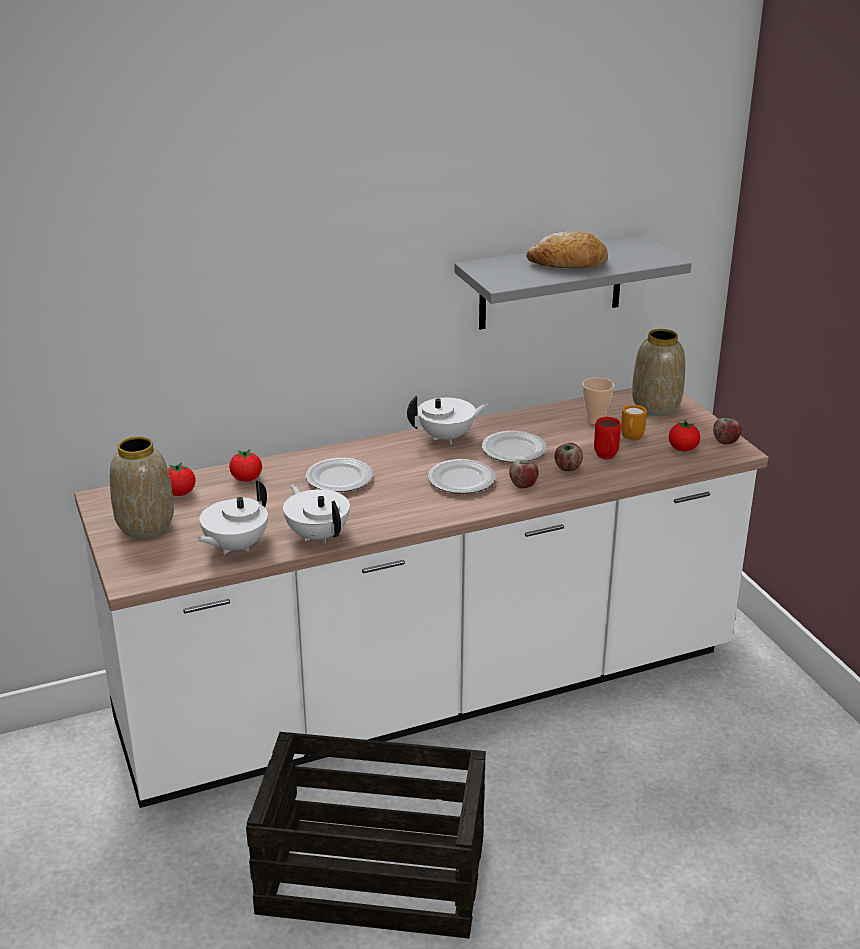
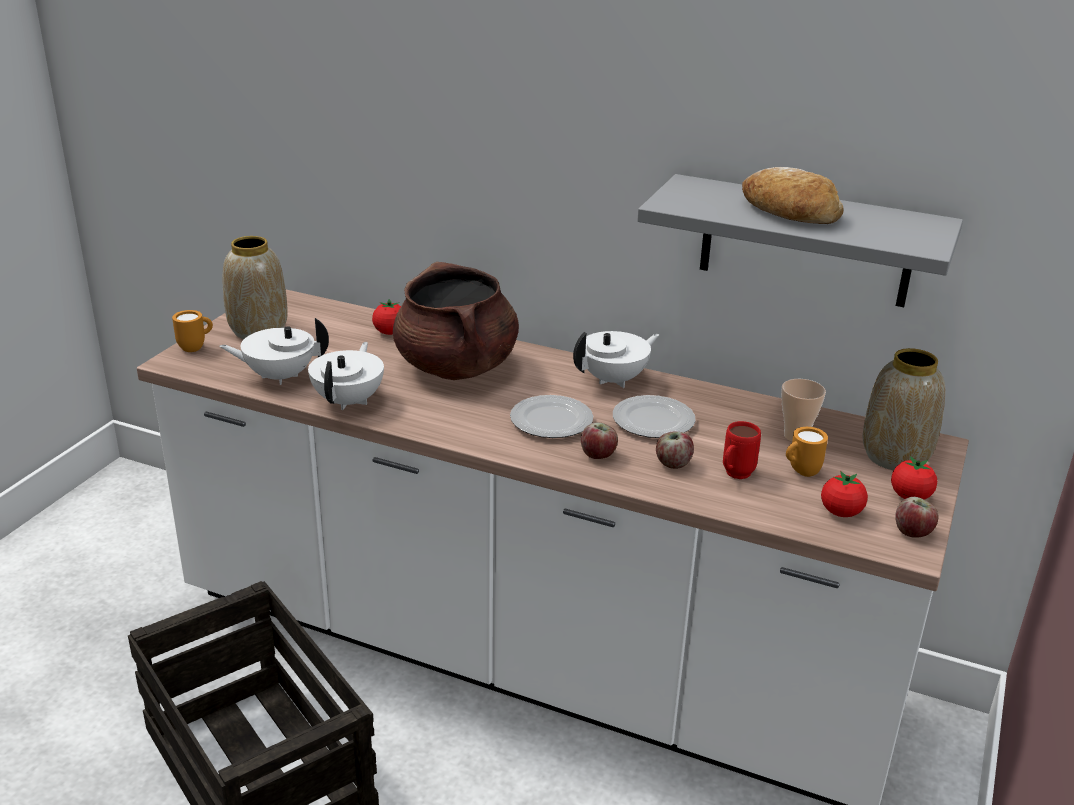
camera: 45 degrees right, 0 degrees up
tomato [168,462,196,496] -> tomato moved to [891,456,937,500]
plate [306,458,373,492] -> brown cooking pot [393,262,519,380]
white teapot [407,396,489,445] -> white teapot turned 60 degrees counterclockwise [573,331,659,388]
none -> orange mug [172,310,213,352]

